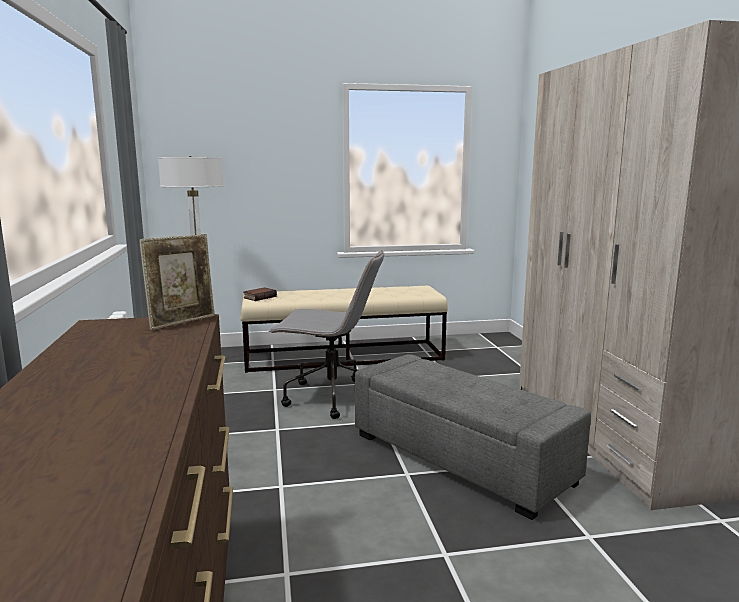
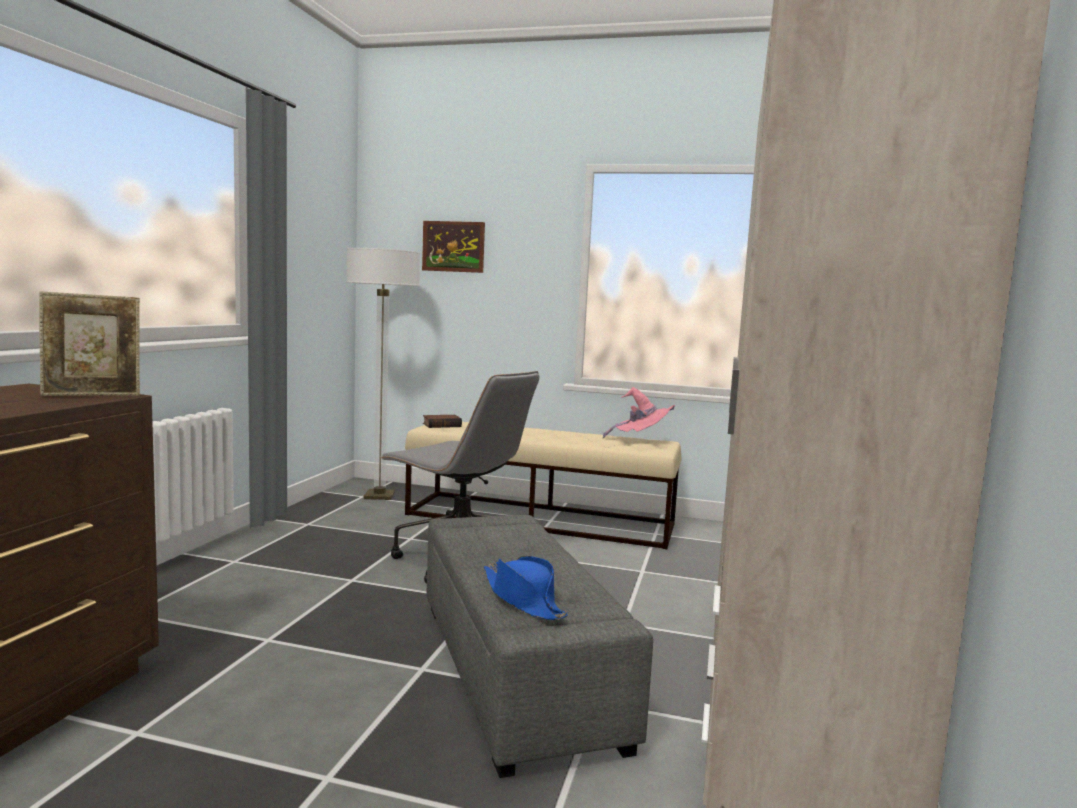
camera: 25 degrees right, 5 degrees down
none -> picture [422,221,485,273]
none -> blue hat [484,556,568,620]
none -> pink hat [602,387,675,439]

